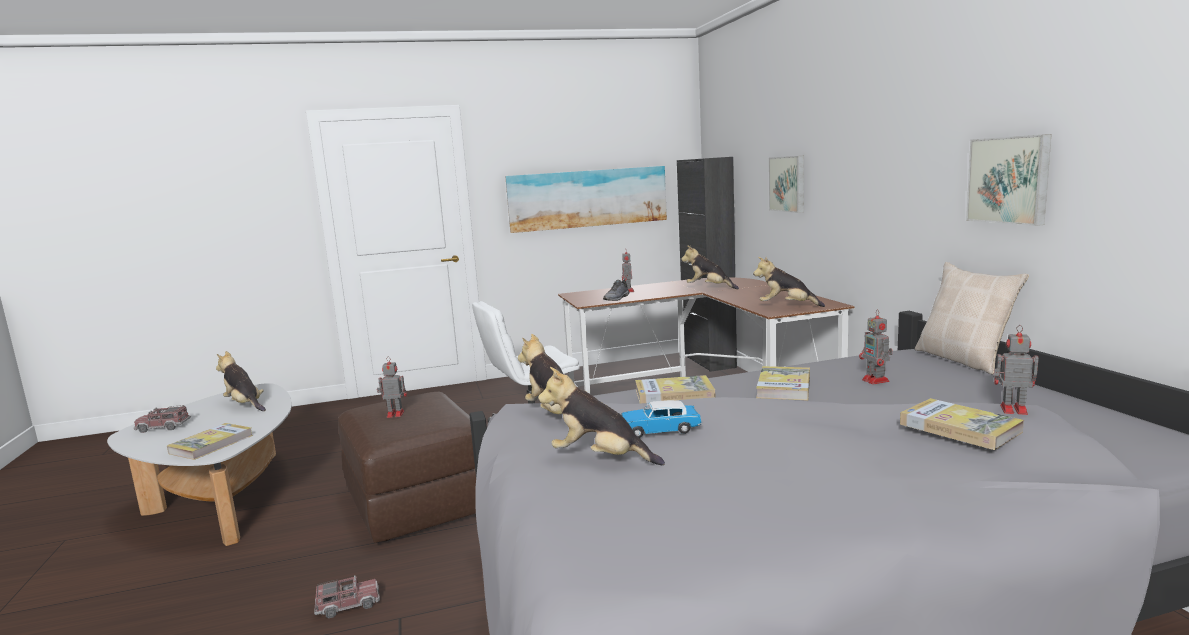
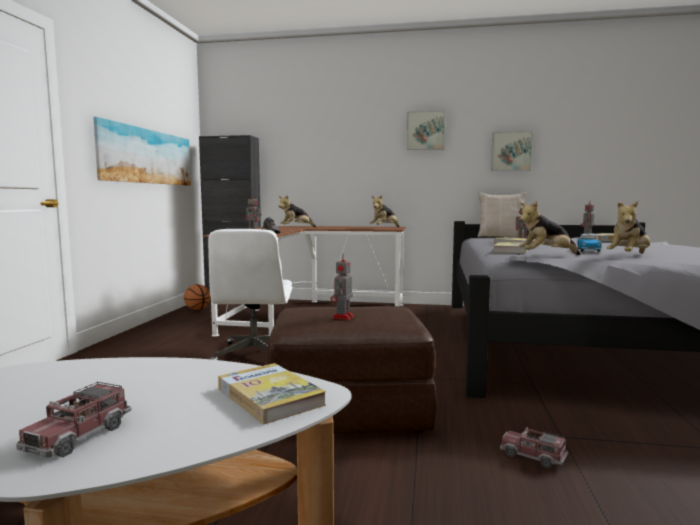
camera: 65 degrees left, 5 degrees down
plush toy [216,351,266,411] -> none
toy truck [314,575,380,618] -> toy truck turned 60 degrees counterclockwise [500,427,568,468]
picture [769,156,804,213] -> picture moved to [407,110,445,150]
none -> basketball [184,284,211,310]

